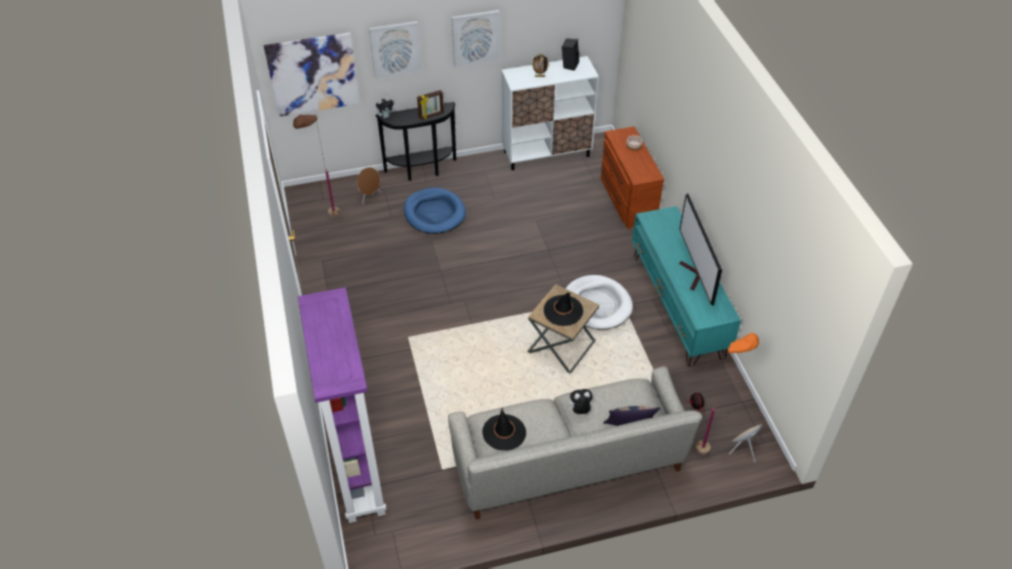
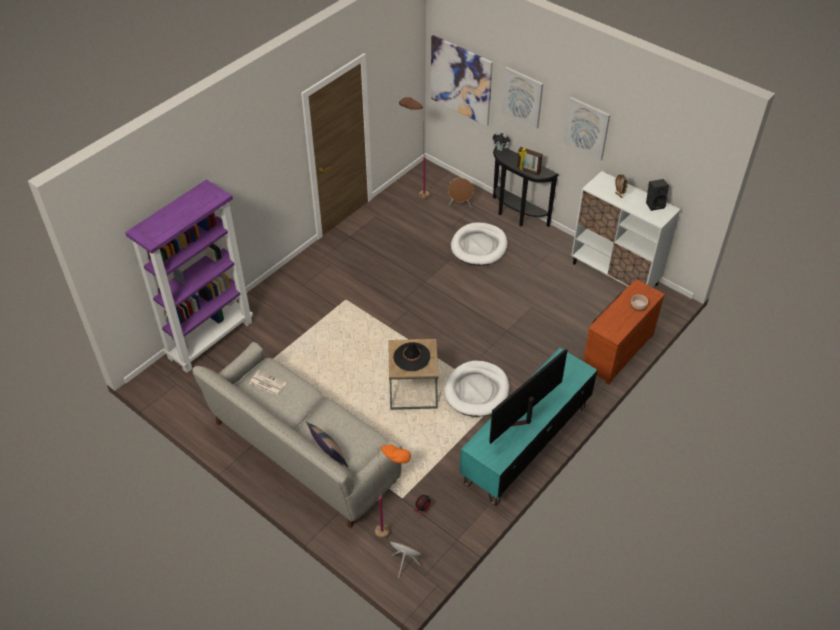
camera: 55 degrees right, 0 degrees up
blue dog bed [404,188,466,234] -> white dog bed [451,222,507,266]
black hat [482,408,526,451] -> newspaper [250,371,286,395]
plush toy [567,389,593,414] -> none

